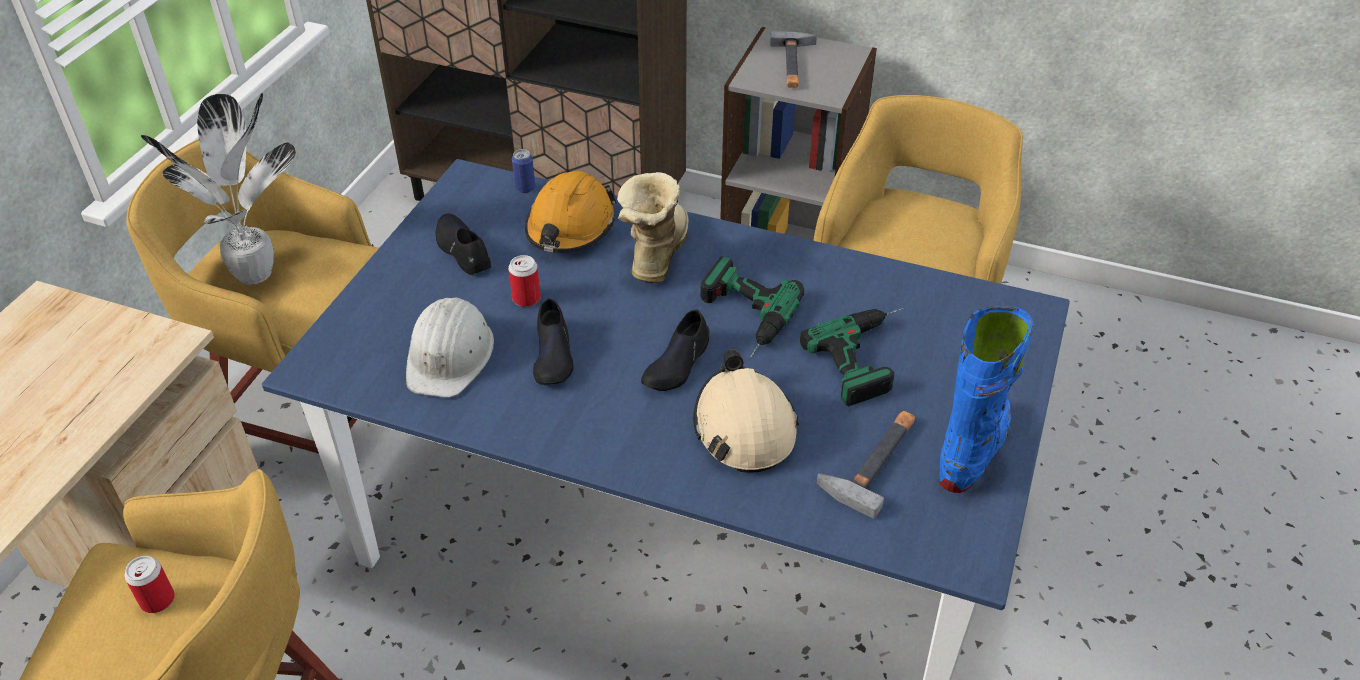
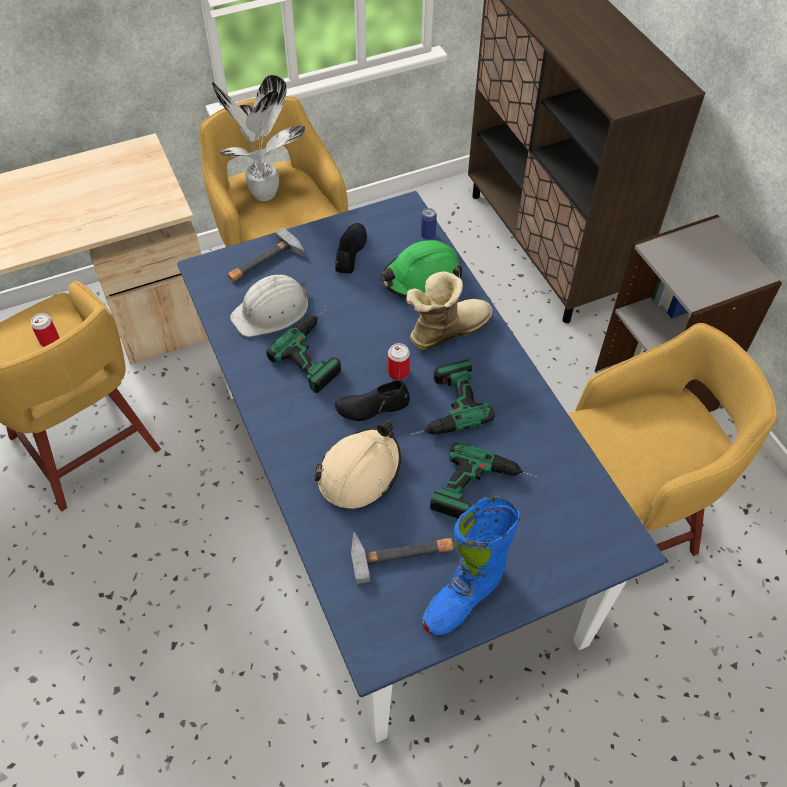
camera: 45 degrees right, 10 degrees up
can [508,255,541,307] -> can moved to [388,343,410,380]
orange hard hat [525,171,616,253] -> green hard hat [381,240,462,298]
black shoe [533,298,574,385] -> power drill [266,309,341,393]
hammer [770,31,817,88] -> hammer moved to [227,227,305,281]
blue boot [939,306,1033,493] -> blue boot turned 150 degrees clockwise [422,496,520,635]

